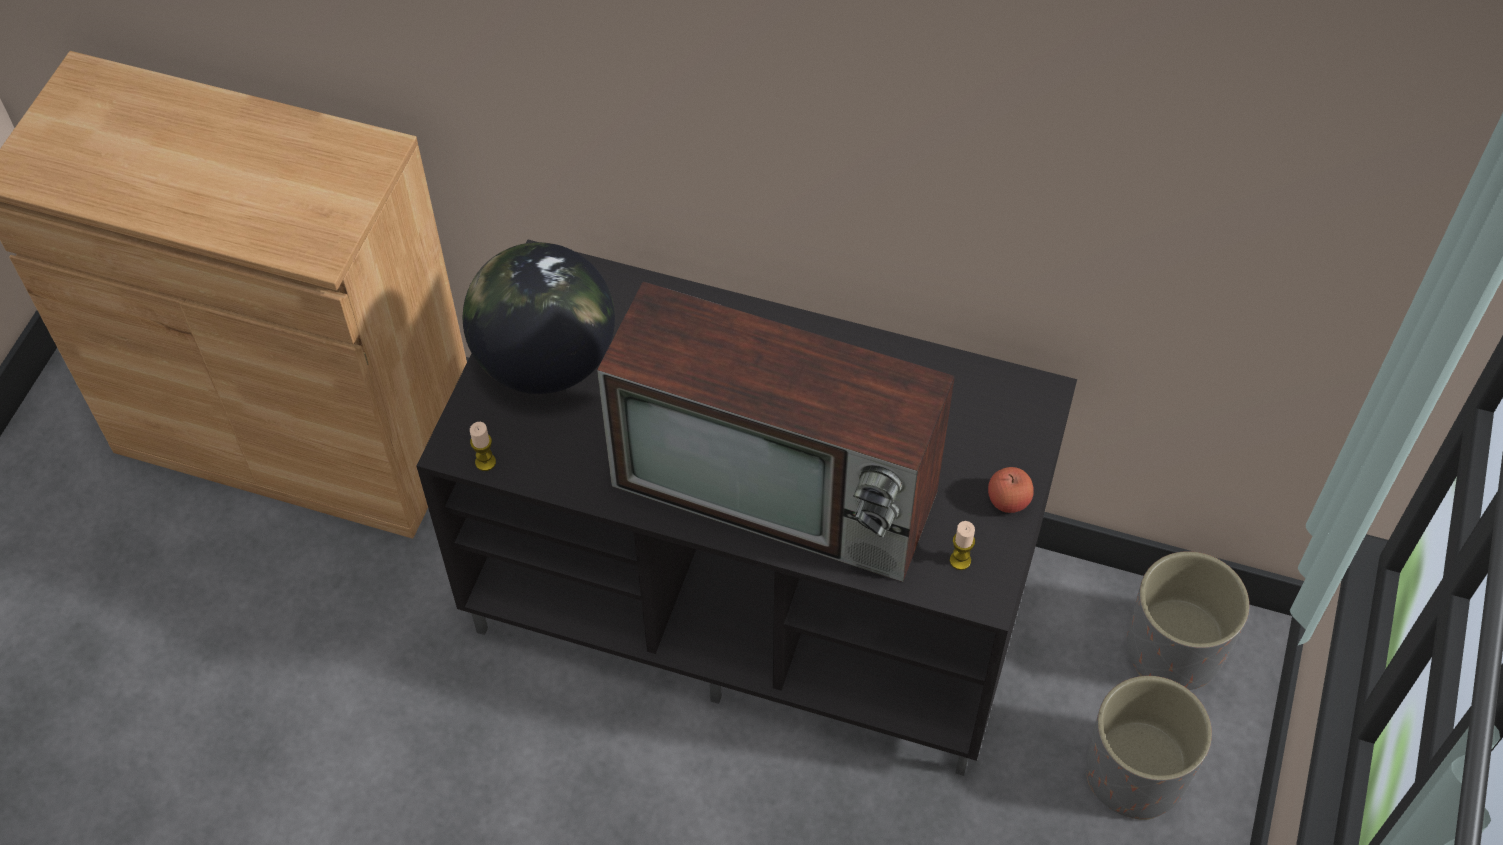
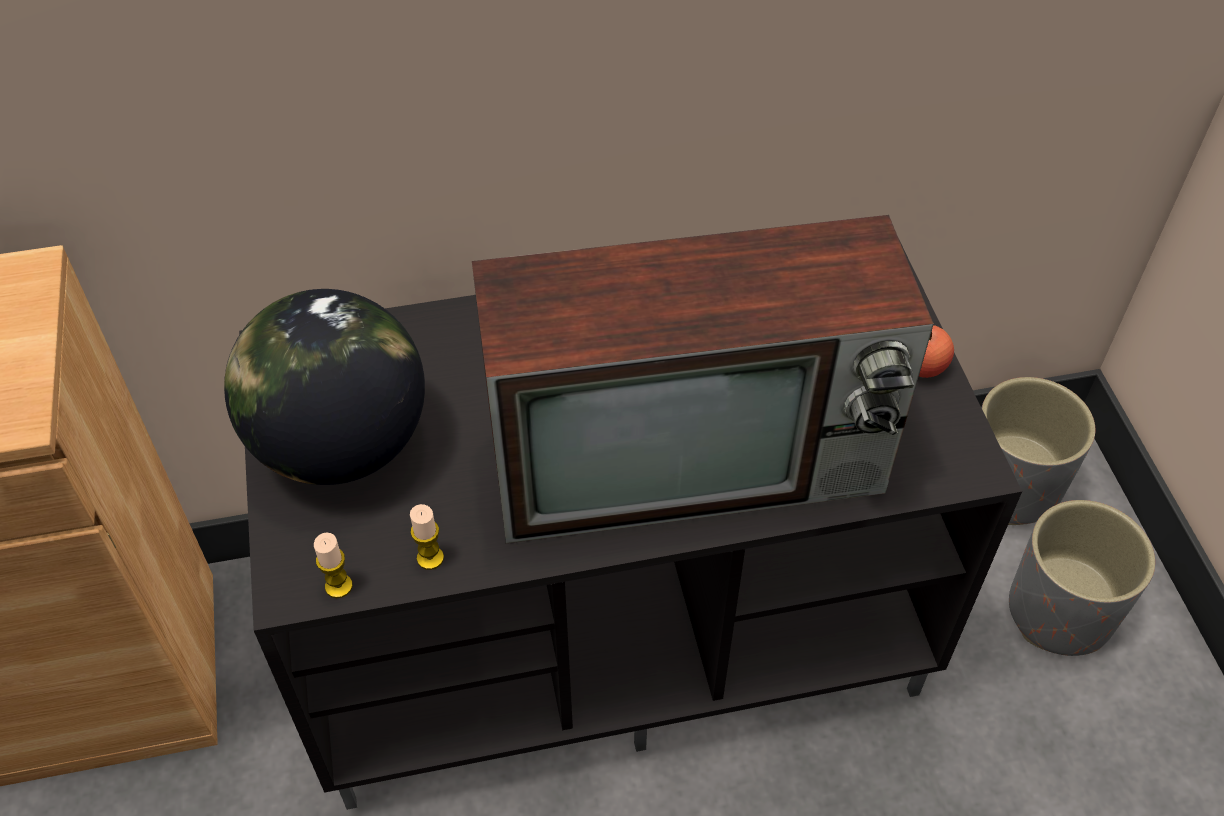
camera: 30 degrees left, 5 degrees down
candle [950,521,975,570] -> candle moved to [410,504,444,570]

